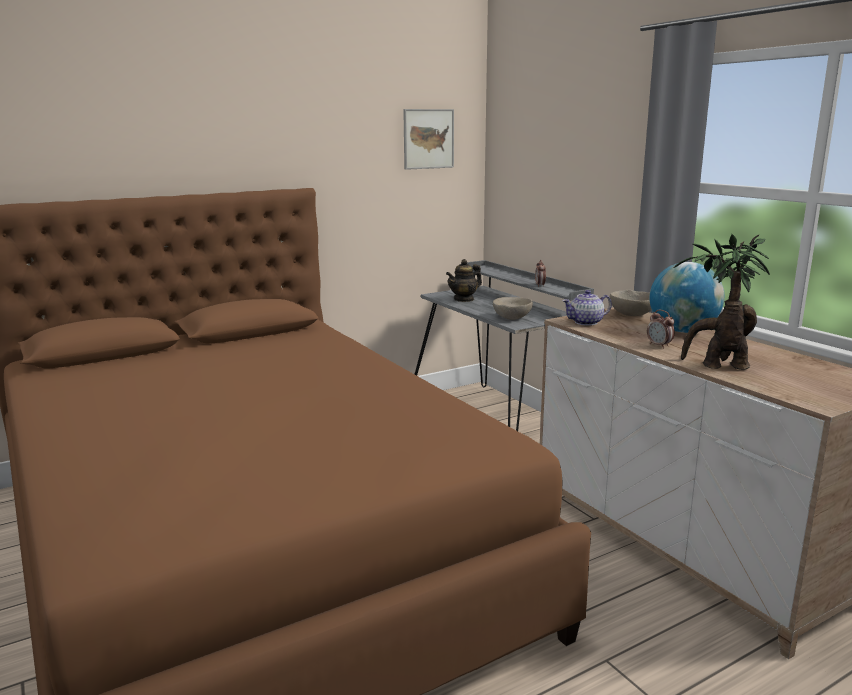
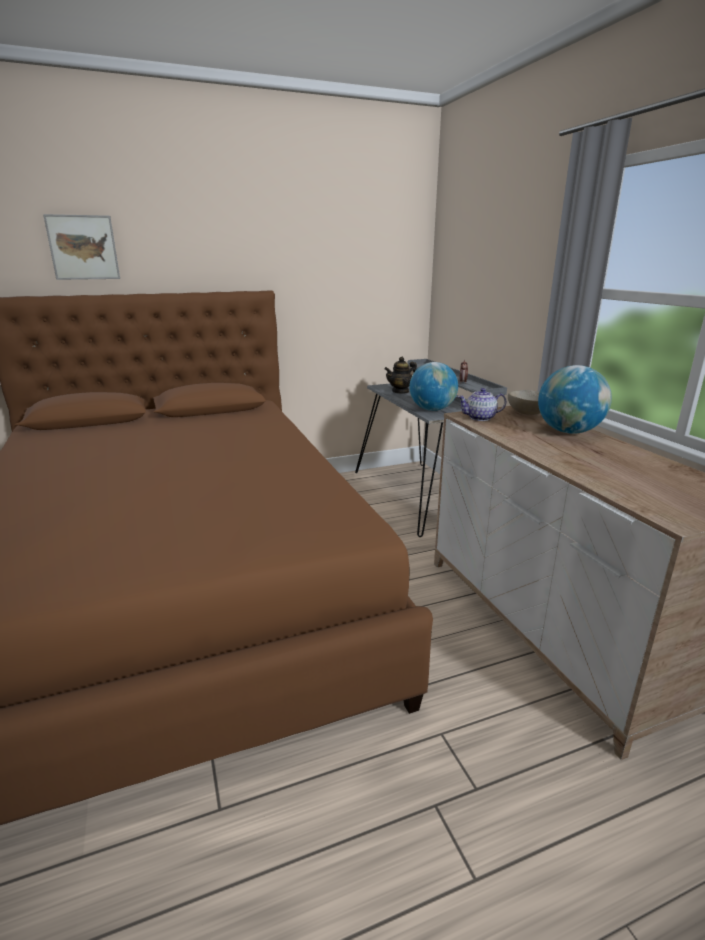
camera: 10 degrees right, 5 degrees up
picture [403,109,454,170] -> picture moved to [43,214,120,280]
beige bowl [493,297,533,320] -> globe [409,362,458,411]
alarm clock [647,310,675,349] -> none
potted plant [674,234,770,370] -> none

